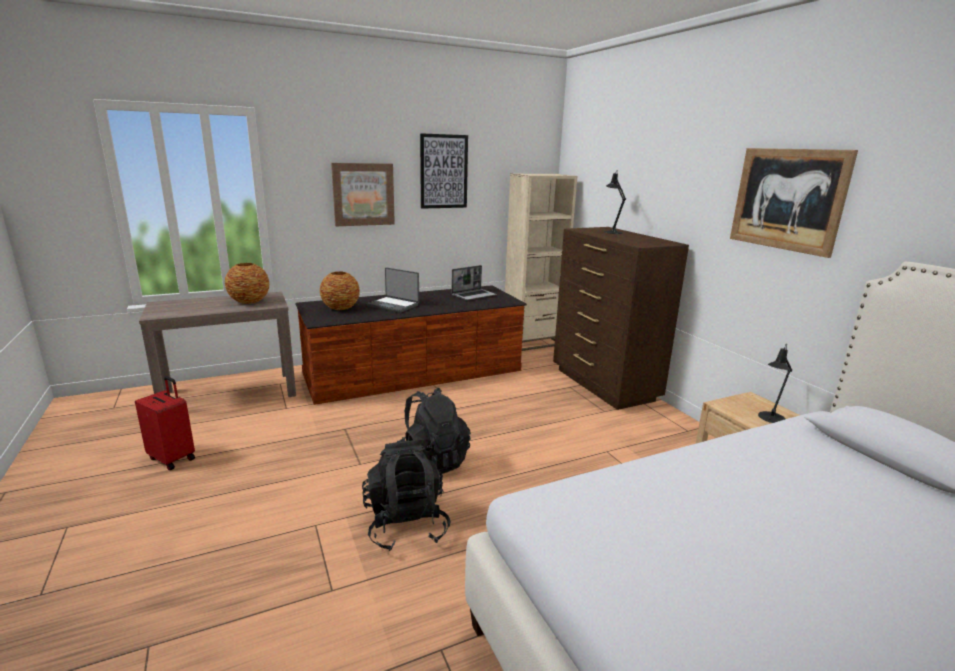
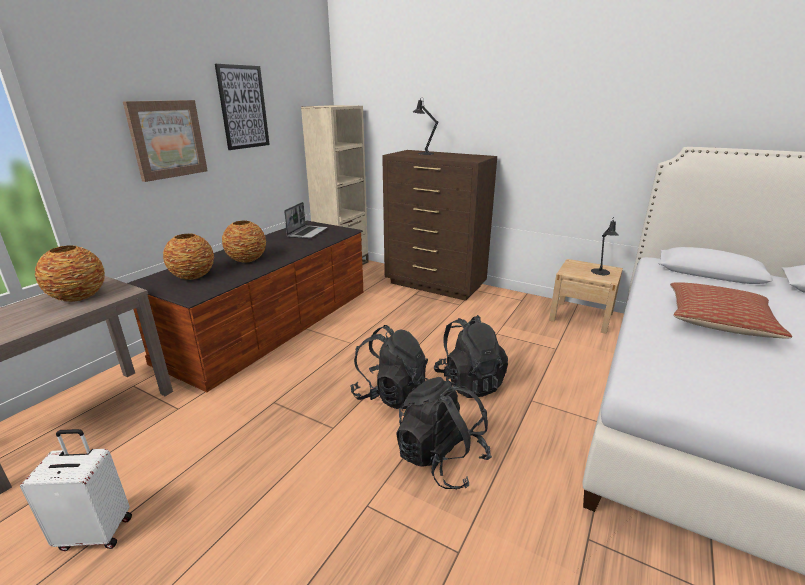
camera: 35 degrees left, 5 degrees up
red suitcase [135,376,195,471] -> white suitcase [20,429,132,551]
laptop [367,267,419,313] -> vase [222,220,266,263]
picture [730,148,858,258] -> none
none -> black backpack [434,315,508,398]
none -> pillow [670,282,792,339]

